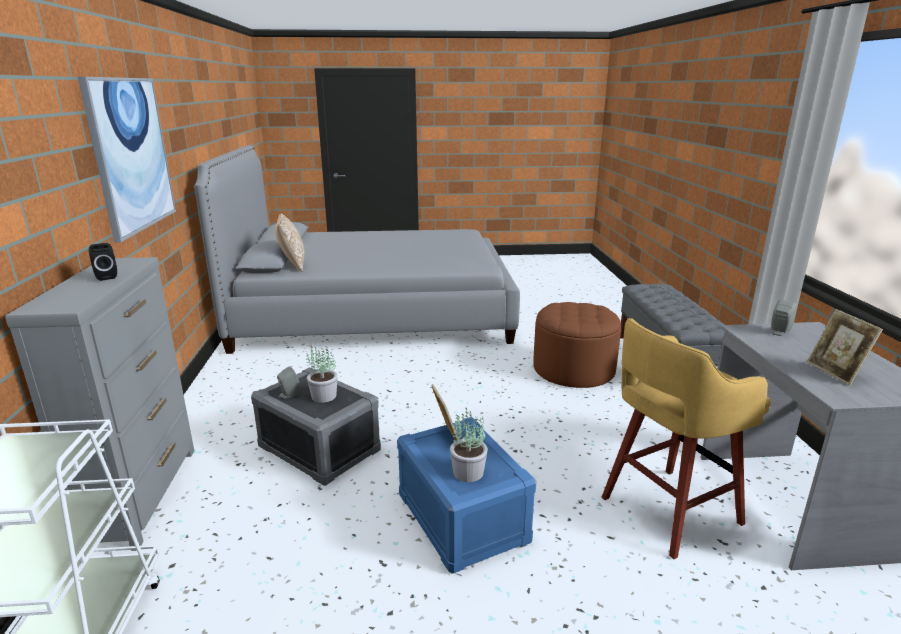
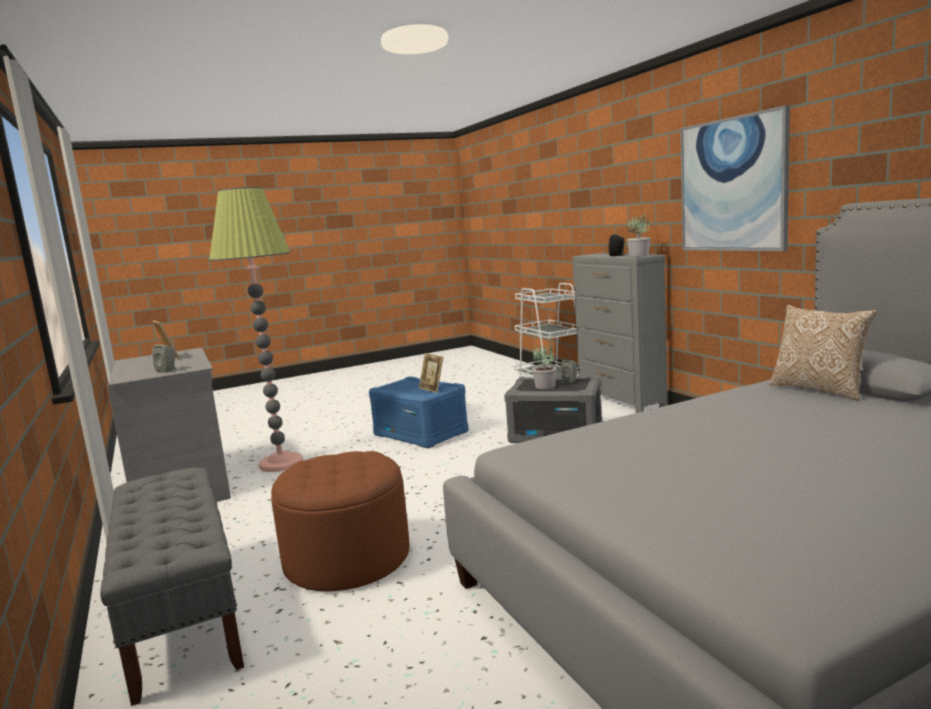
camera: 160 degrees right, 10 degrees down
potted plant [450,408,488,482] -> potted plant moved to [627,214,651,257]
yellow stool [602,318,771,559] -> floor lamp [209,187,303,472]

